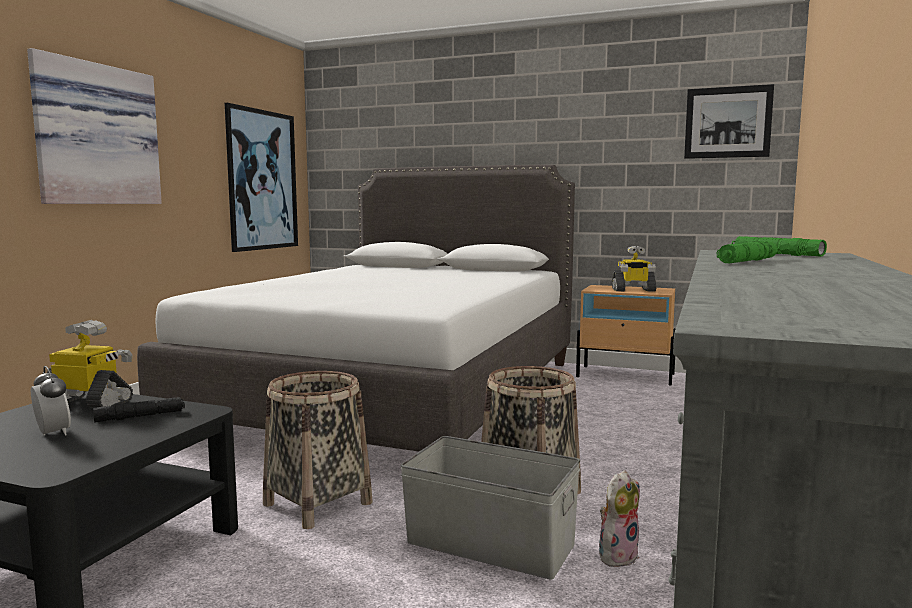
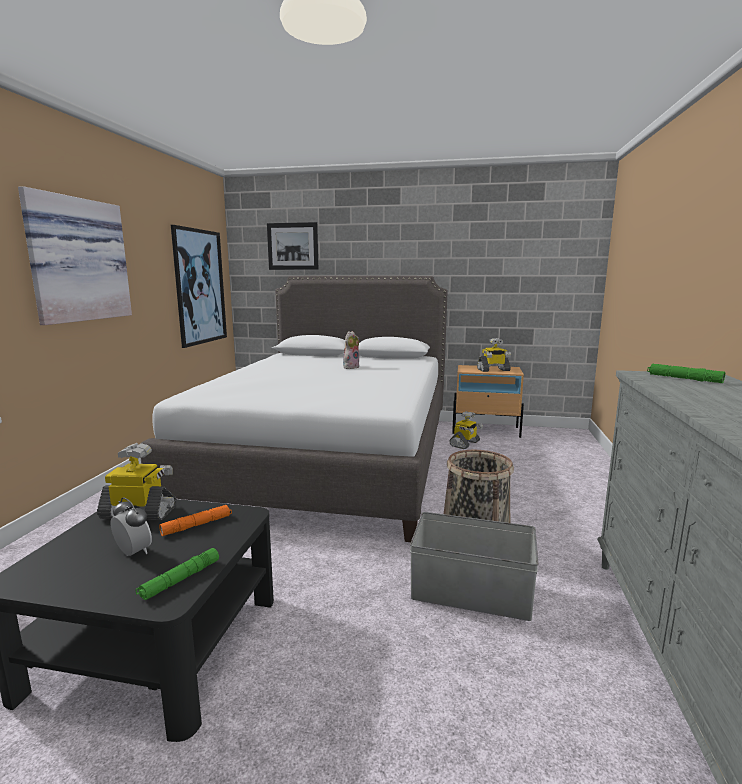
camera: 10 degrees left, 5 degrees up
black flashlight [93,397,185,423] -> orange flashlight [159,505,232,536]
basket [263,371,372,529] -> none
plush toy [599,470,640,567] -> plush toy moved to [343,331,359,369]
picture [684,84,774,159] -> picture moved to [267,222,318,270]
green flashlight [716,241,777,263] -> green flashlight moved to [136,548,219,600]
none -> toy robot [449,411,483,449]

